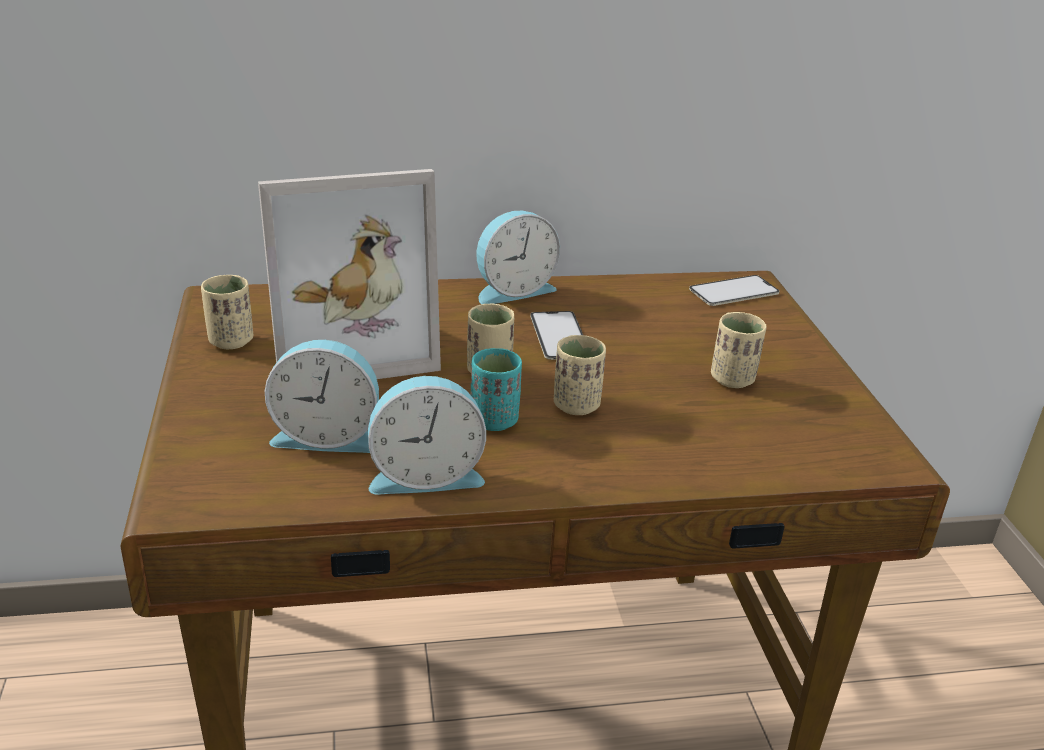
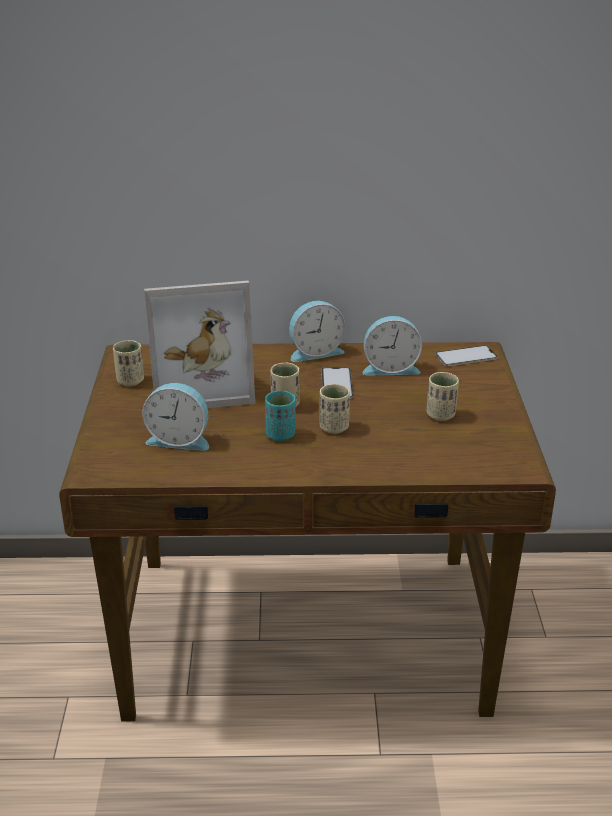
camera: 10 degrees right, 0 degrees up
alarm clock [368,376,486,495] -> alarm clock moved to [362,316,422,375]

